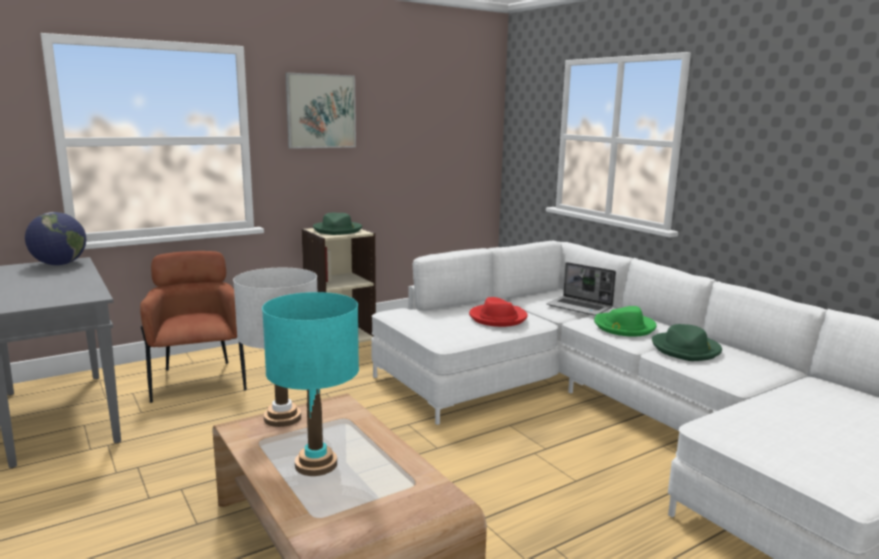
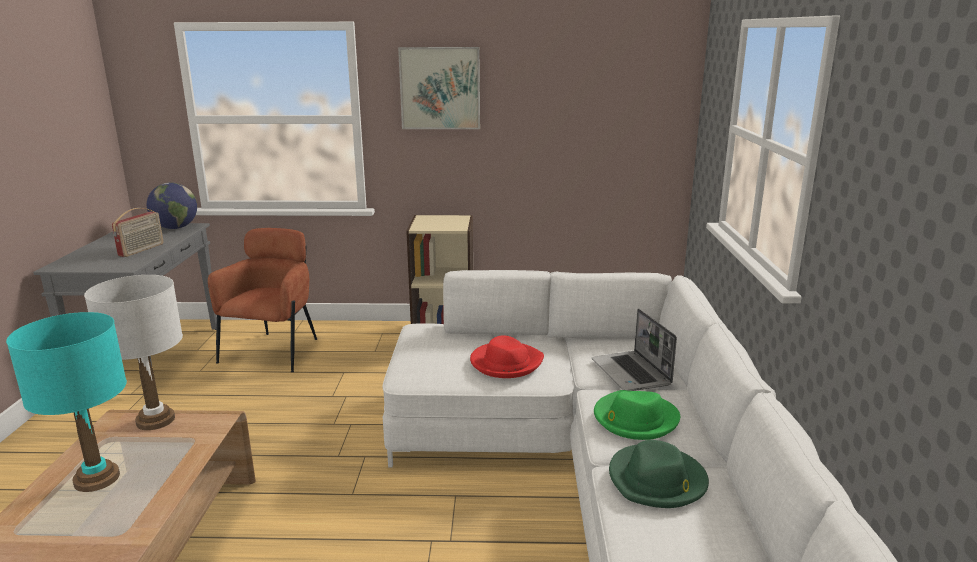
camera: 35 degrees right, 5 degrees up
green hat [313,213,362,235] -> none
none -> radio [112,208,163,257]

